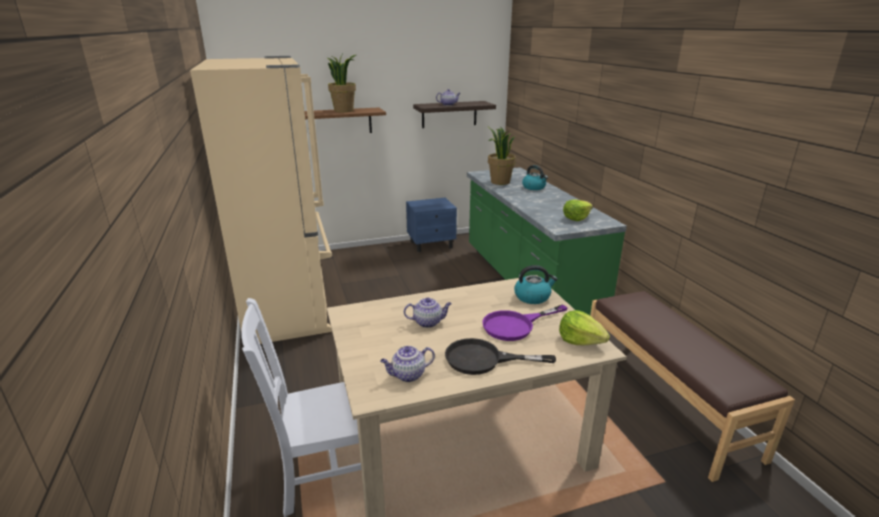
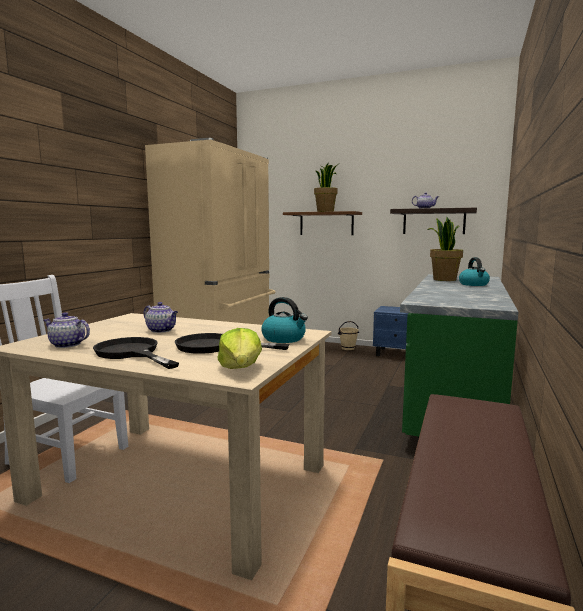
camera: 40 degrees right, 15 degrees down
purple frying pan [482,305,567,341] -> black frying pan [175,333,289,354]
lettuce [563,200,593,221] -> none
none -> beige bucket [338,321,359,350]

